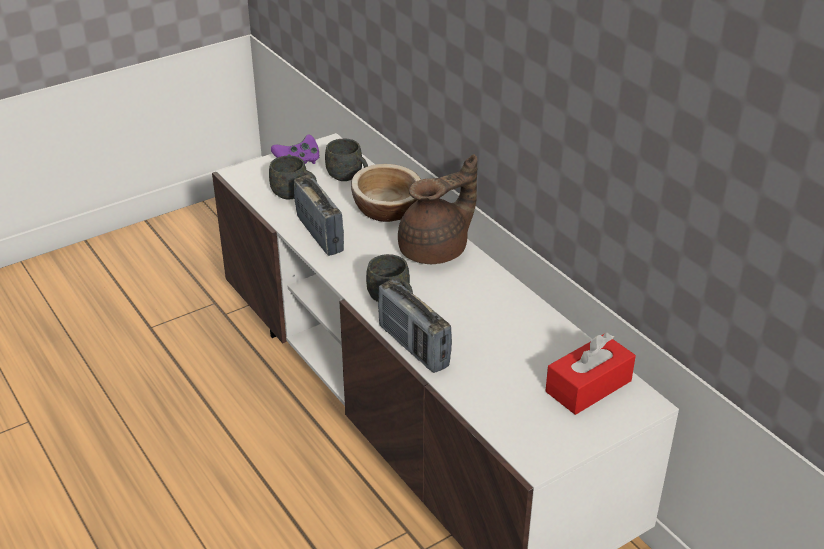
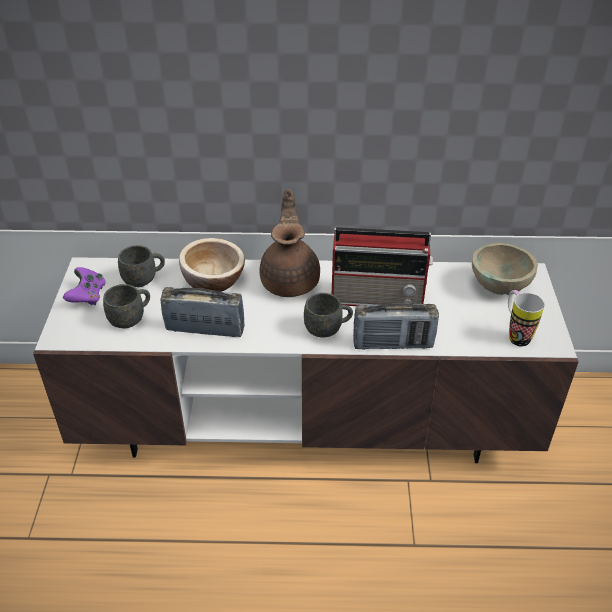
camera: 55 degrees left, 5 degrees up
red tissue box [545,333,636,415] -> beige bowl [472,243,538,295]
none -> radio [332,227,433,306]
none -> mug [508,290,544,346]

